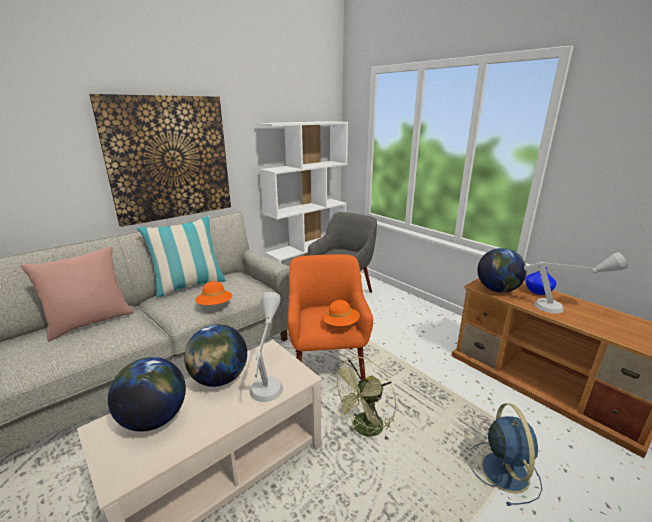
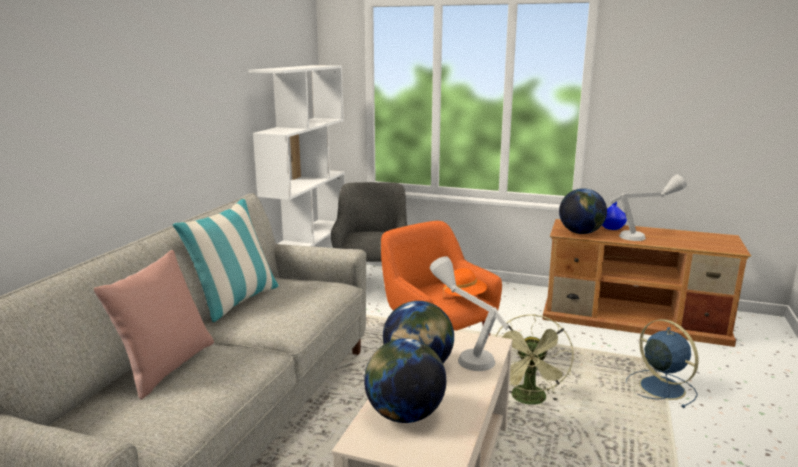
camera: 30 degrees left, 5 degrees down
picture [89,94,231,227] -> none
orange hat [195,281,232,305] -> none

